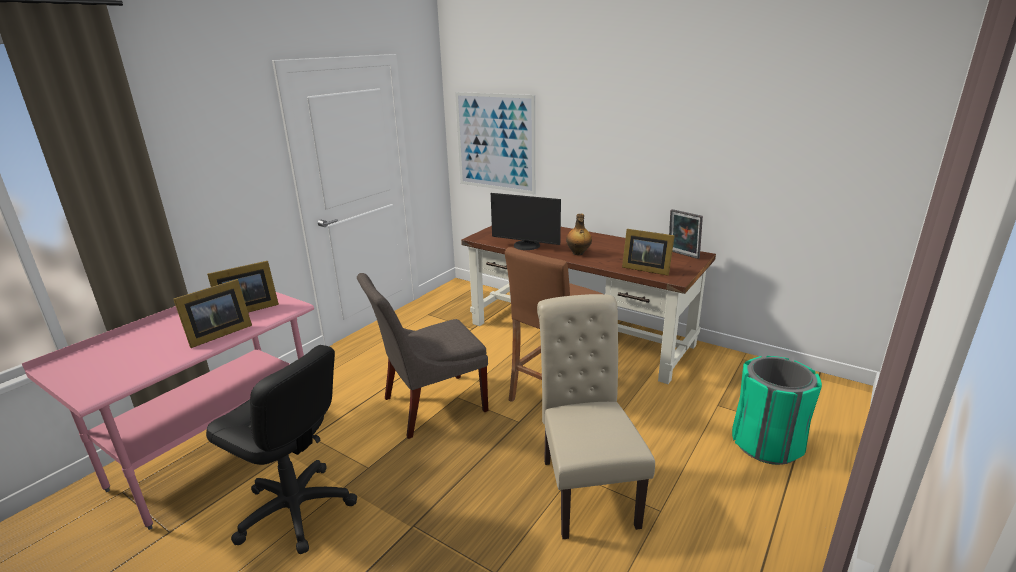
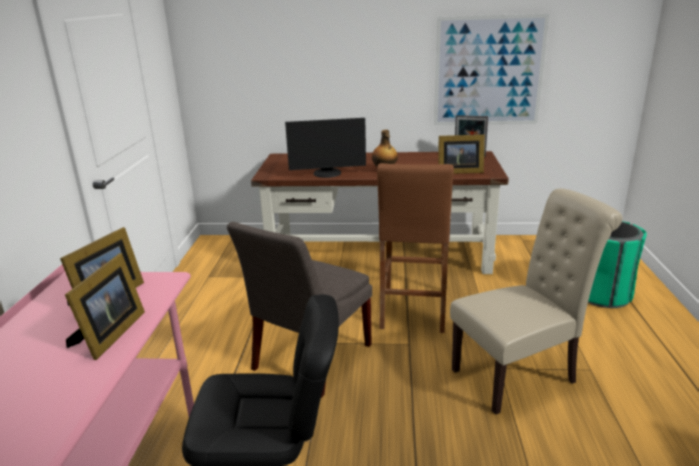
camera: 30 degrees left, 0 degrees up
picture [455,92,535,194] -> picture moved to [434,14,549,125]
beige chair [537,294,655,539] -> beige chair turned 105 degrees clockwise [450,188,623,415]

